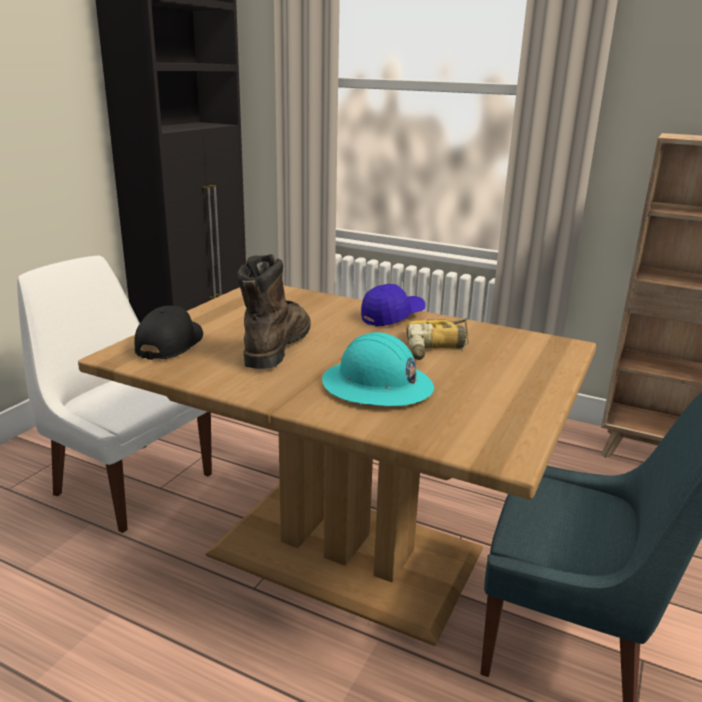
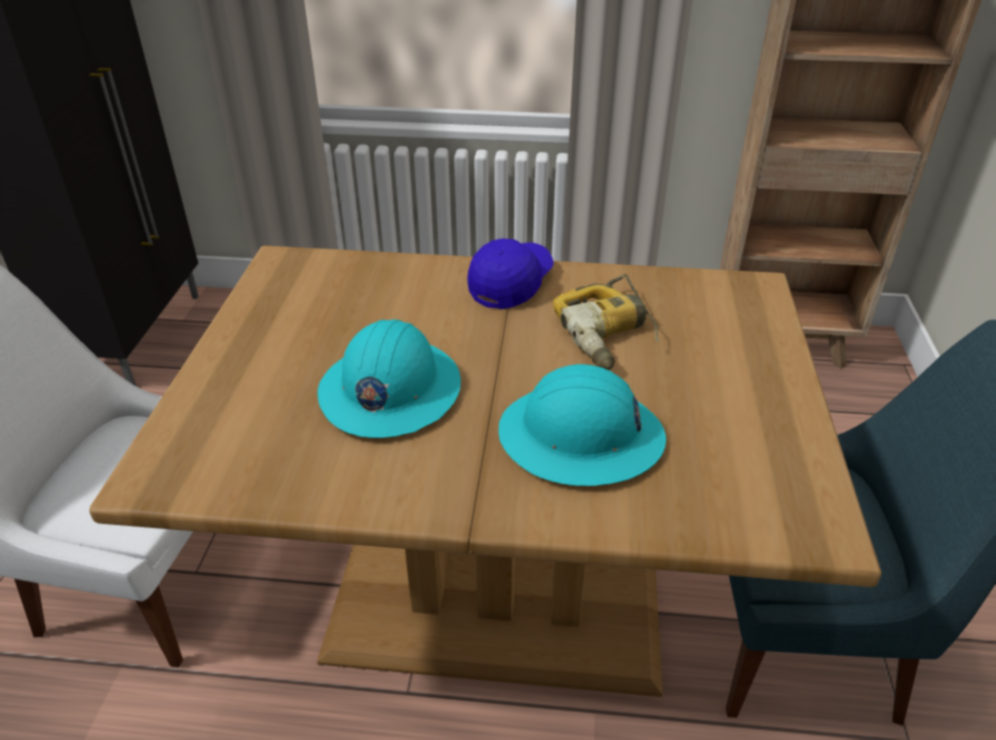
camera: 20 degrees left, 15 degrees up
black cap [134,306,203,360] -> none
brown boot [237,254,311,369] -> turquoise hard hat [318,319,461,438]

